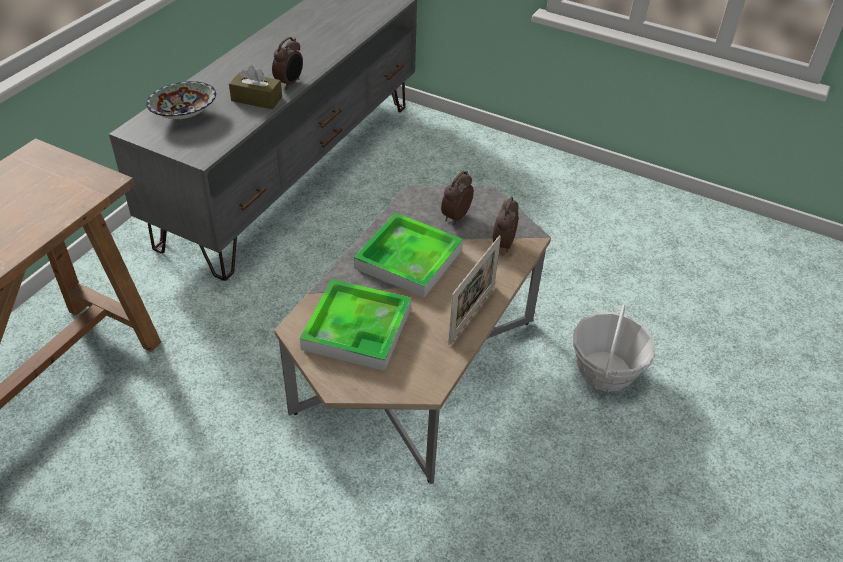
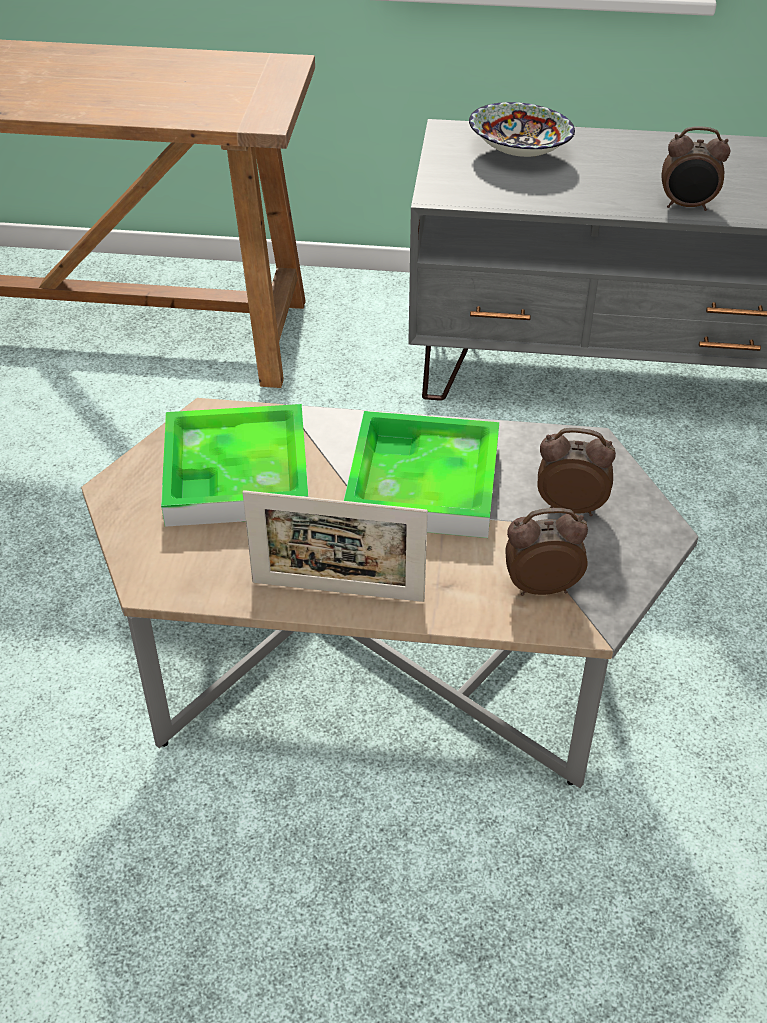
camera: 70 degrees right, 0 degrees up
brown tissue box [229,65,282,109] -> none
basket [572,304,655,392] -> none

